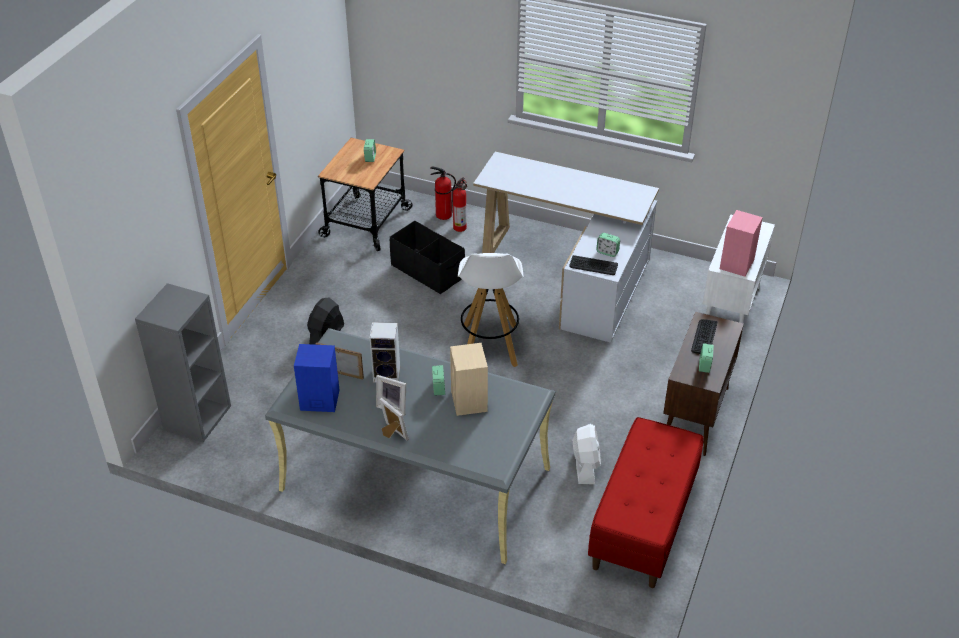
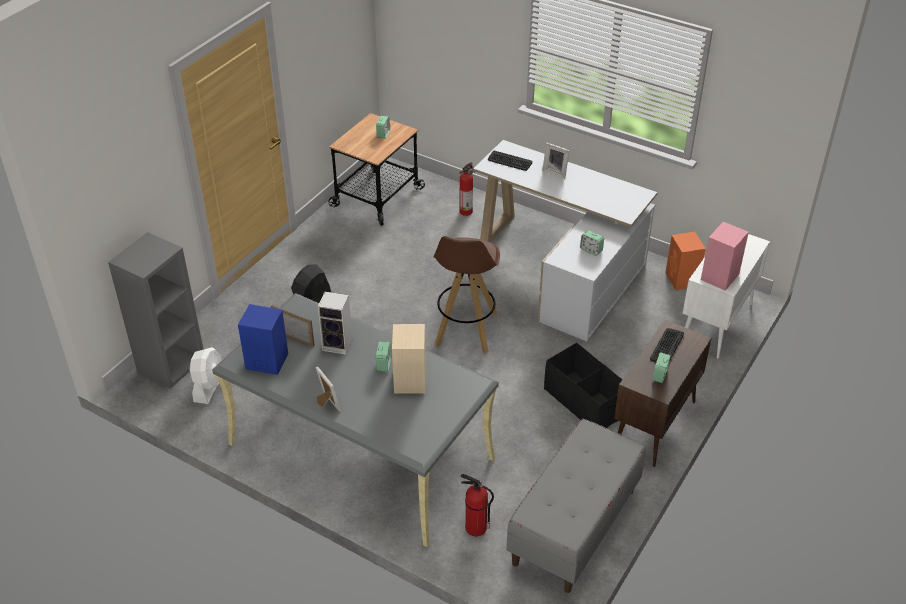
camera: 10 degrees right, 0 degrees up
picture frame [376,375,406,416] -> picture frame moved to [542,143,570,179]
black storage box [390,221,465,294] -> black storage box moved to [544,343,623,428]
fire extinguisher [430,166,456,220] -> fire extinguisher moved to [461,474,494,536]
white stool [458,253,524,367] -> brown stool [433,236,500,354]
keyboard [569,255,618,275] -> keyboard moved to [488,151,532,171]
white fan [573,424,601,484] -> white fan moved to [190,347,222,404]
red bench [588,417,703,588] -> grey bench [507,419,646,593]
none -> orange speaker [665,232,706,290]

